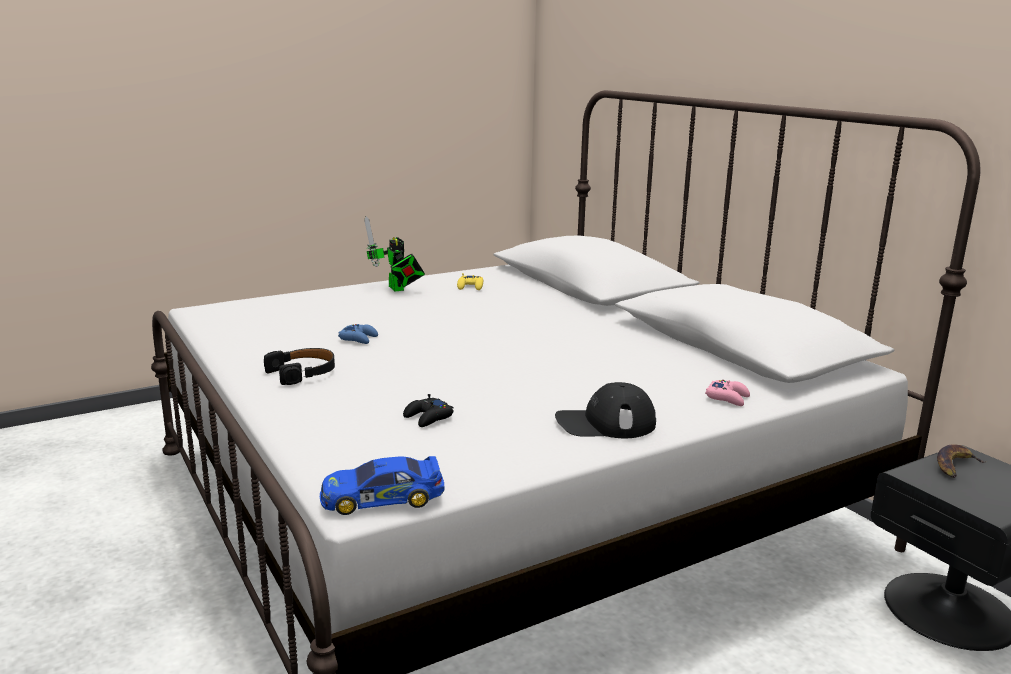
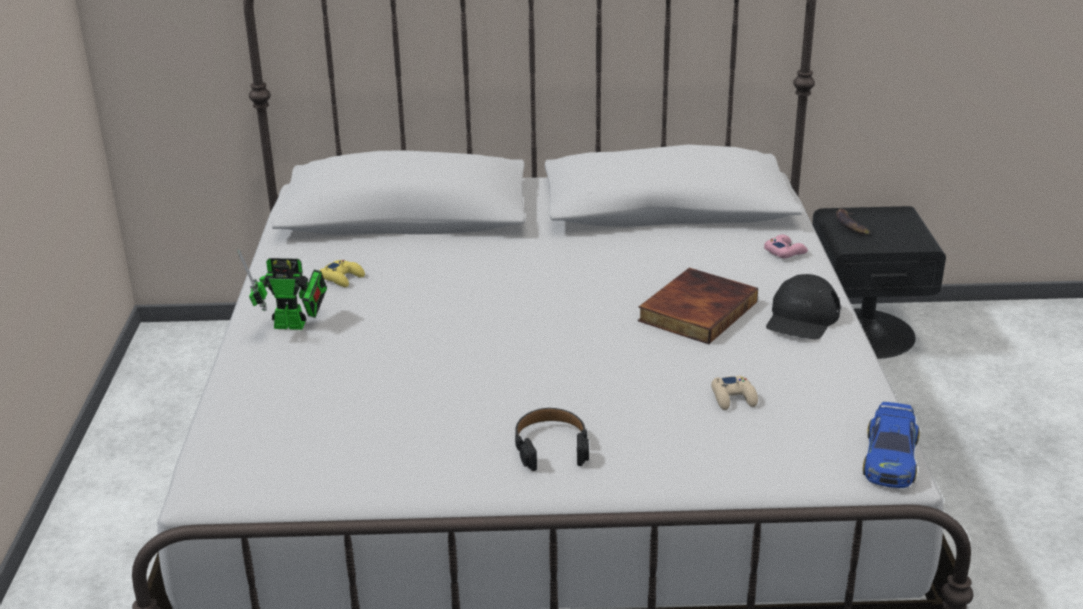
camera: 60 degrees left, 10 degrees up
blue game controller [338,324,378,344] -> none
black game controller [403,394,454,427] -> beige game controller [711,375,758,410]
none -> book [638,268,758,344]

